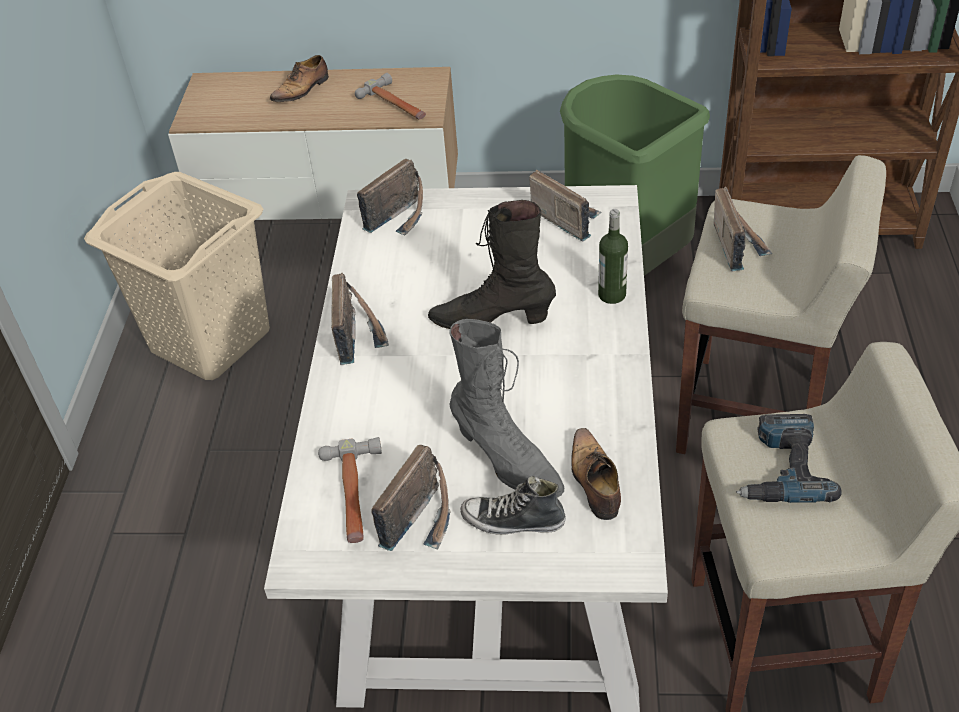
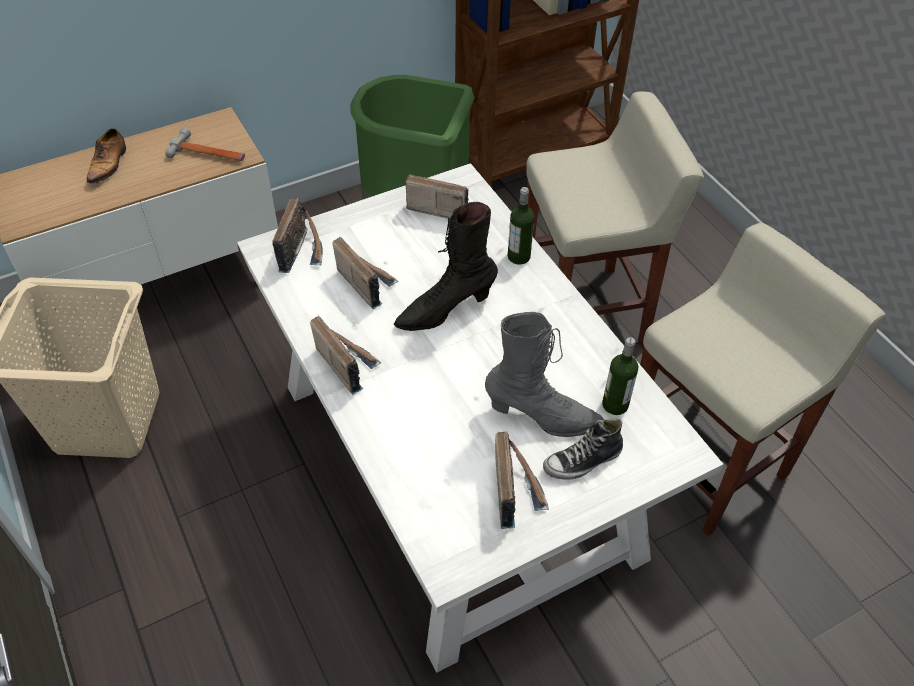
camera: 35 degrees left, 5 degrees up
hammer [318,437,382,543] -> none
shoe [571,428,621,520] -> bottle [602,337,638,415]
radio [714,186,772,271] -> radio moved to [332,237,399,309]
power drill [736,414,842,503] -> none

